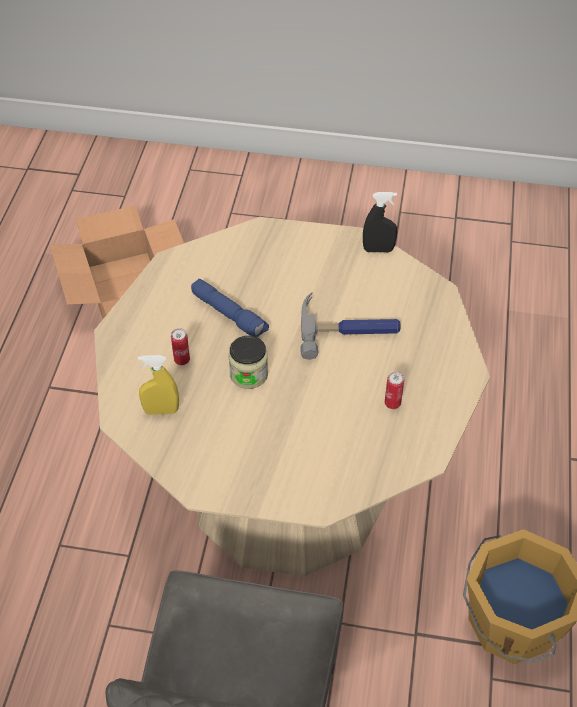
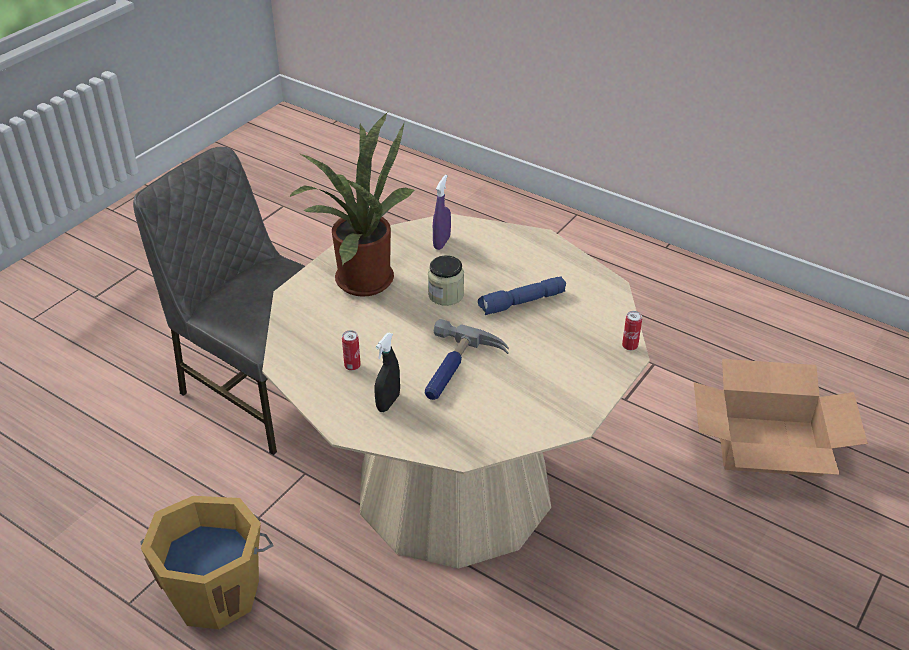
camera: 115 degrees right, 10 degrees down
yellow spray bottle [138,355,179,415] -> purple spray bottle [433,175,451,250]
can [171,328,190,365] -> can moved to [622,311,642,350]
black spray bottle [363,192,397,252] -> black spray bottle moved to [374,333,400,412]
none -> potted plant [289,112,416,297]

